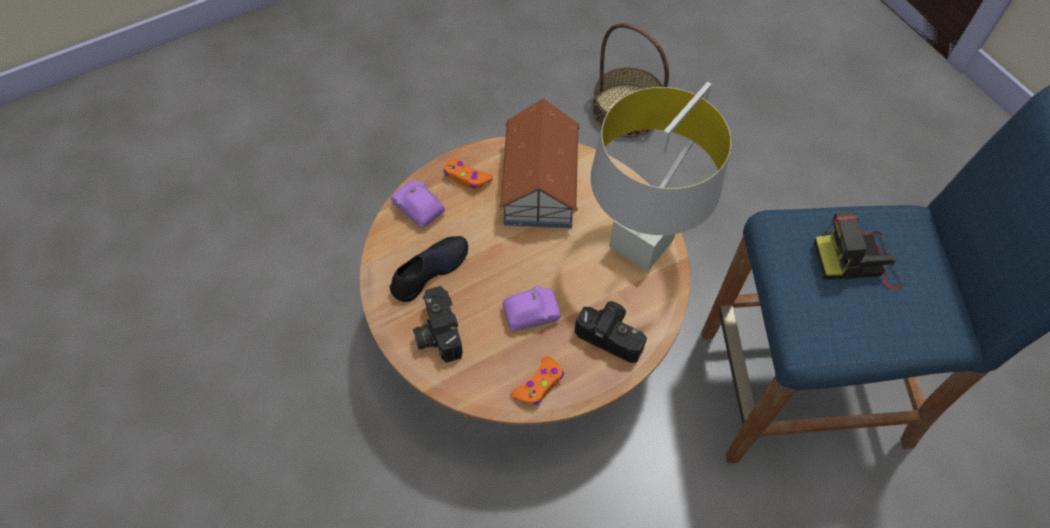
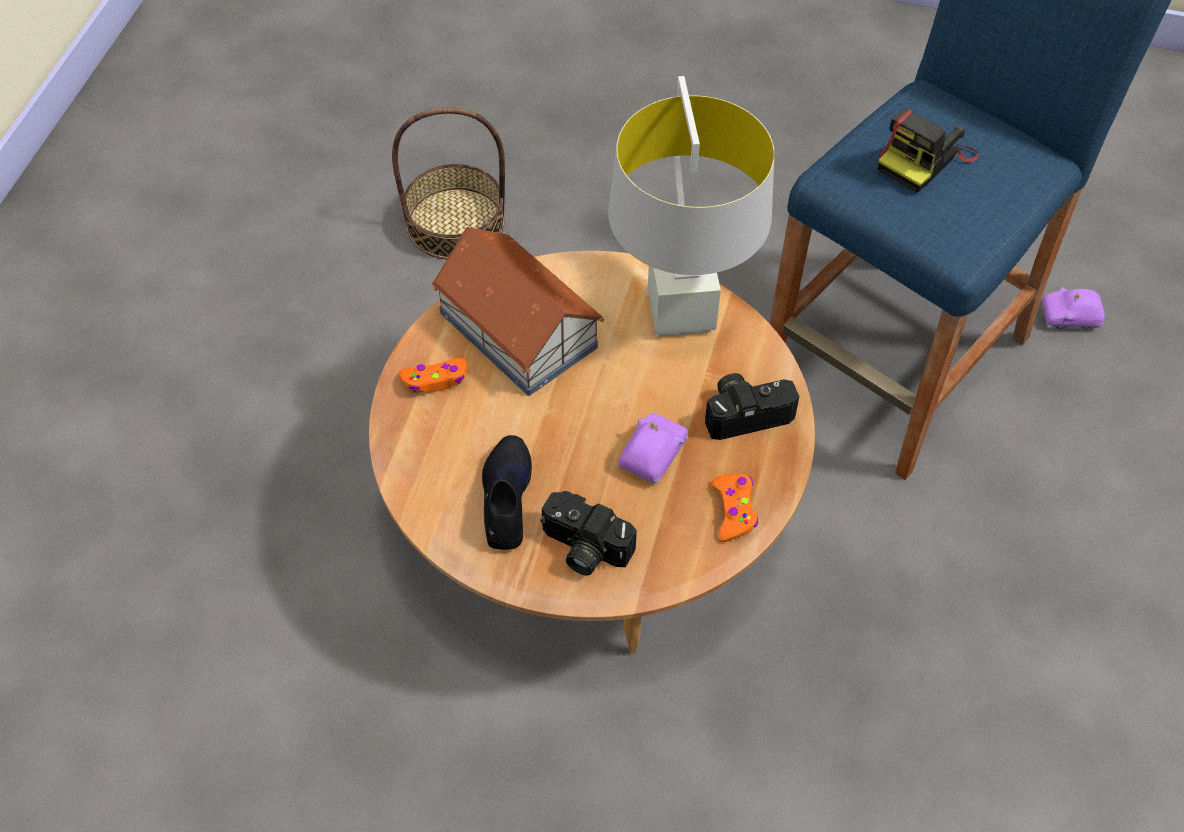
camera: 45 degrees left, 5 degrees down
purple toy car [391,180,445,228] -> purple toy car moved to [1041,287,1105,329]

